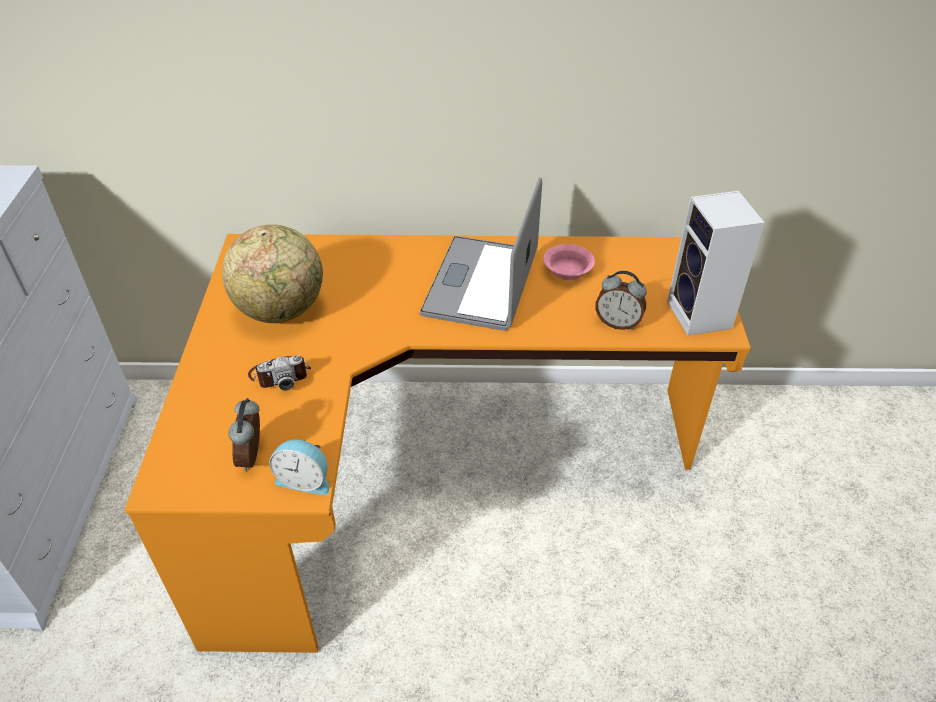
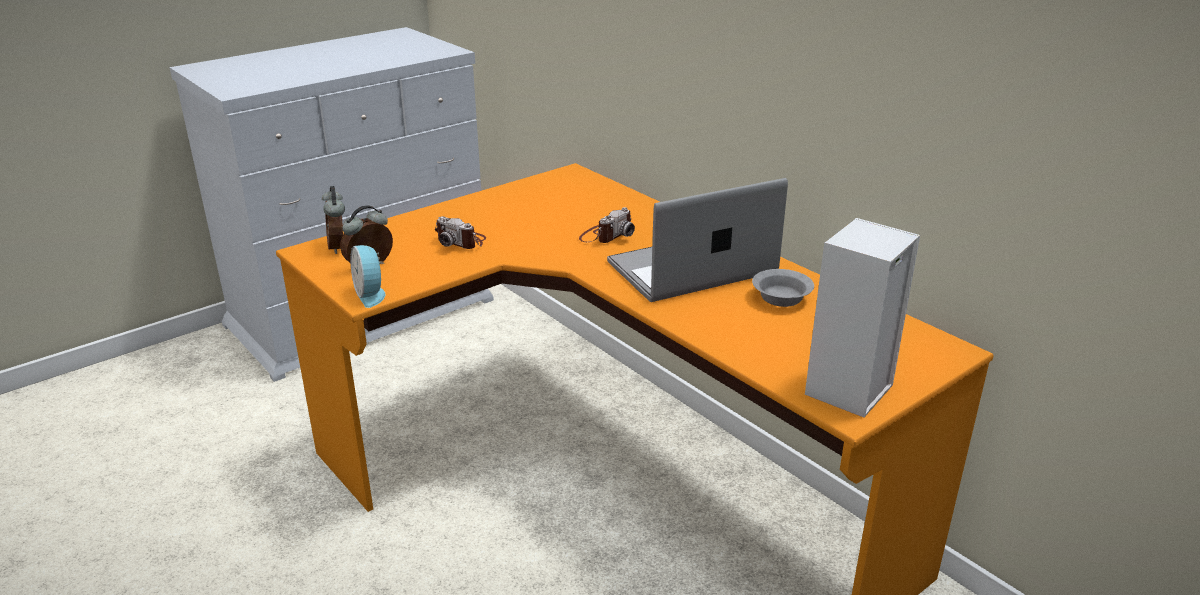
camera: 50 degrees right, 15 degrees down
globe [222,225,323,323] -> none
pink bowl [544,244,595,280] -> grey bowl [752,269,814,307]
alarm clock [595,271,647,330] -> alarm clock moved to [322,186,345,254]
none -> camera [579,207,635,243]

